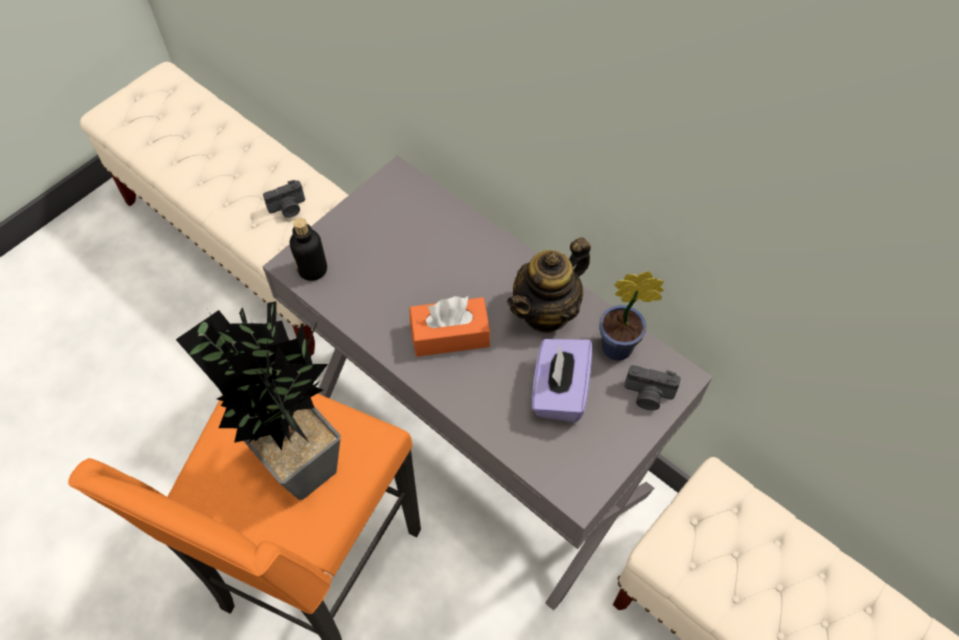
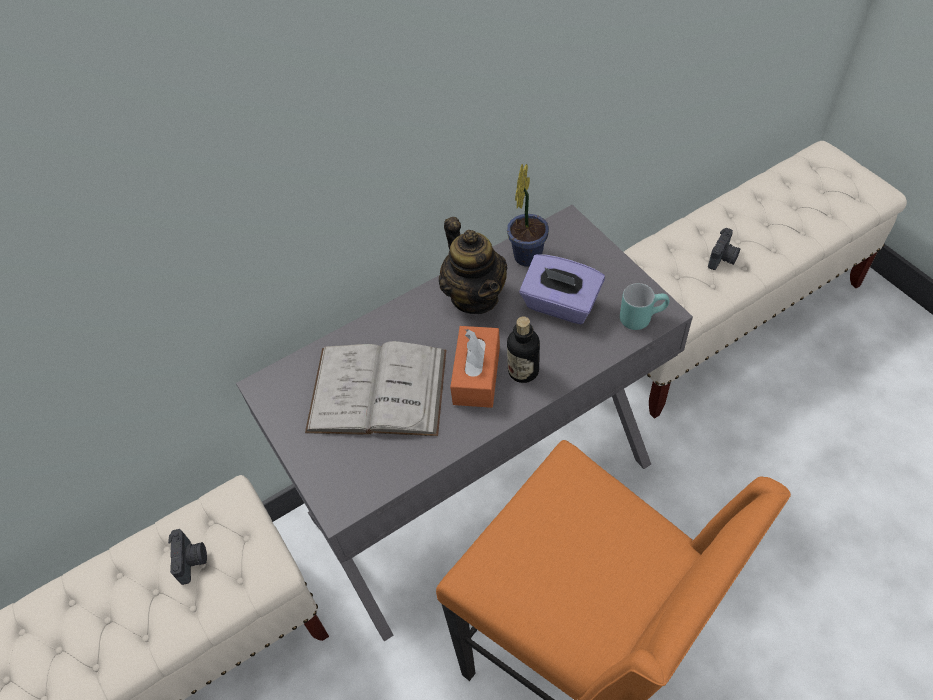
camera: 70 degrees left, 5 degrees down
potted plant [176,301,341,500] -> none
bottle [290,218,327,281] -> bottle moved to [507,317,540,383]
camera [625,365,681,410] -> camera moved to [708,228,740,270]
none -> white book [305,341,446,436]
none -> turquoise mug [620,283,669,330]

